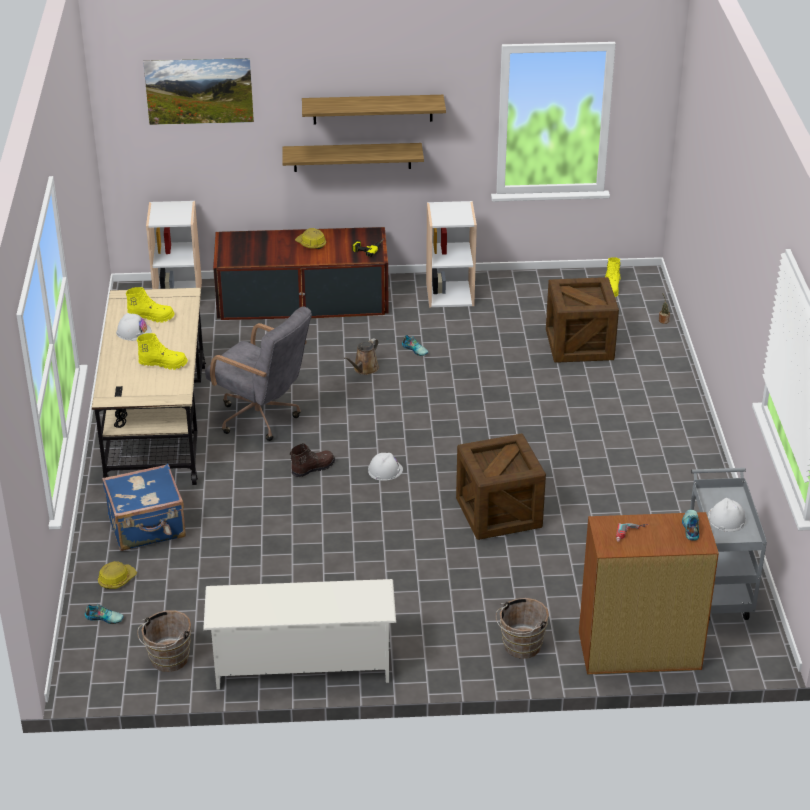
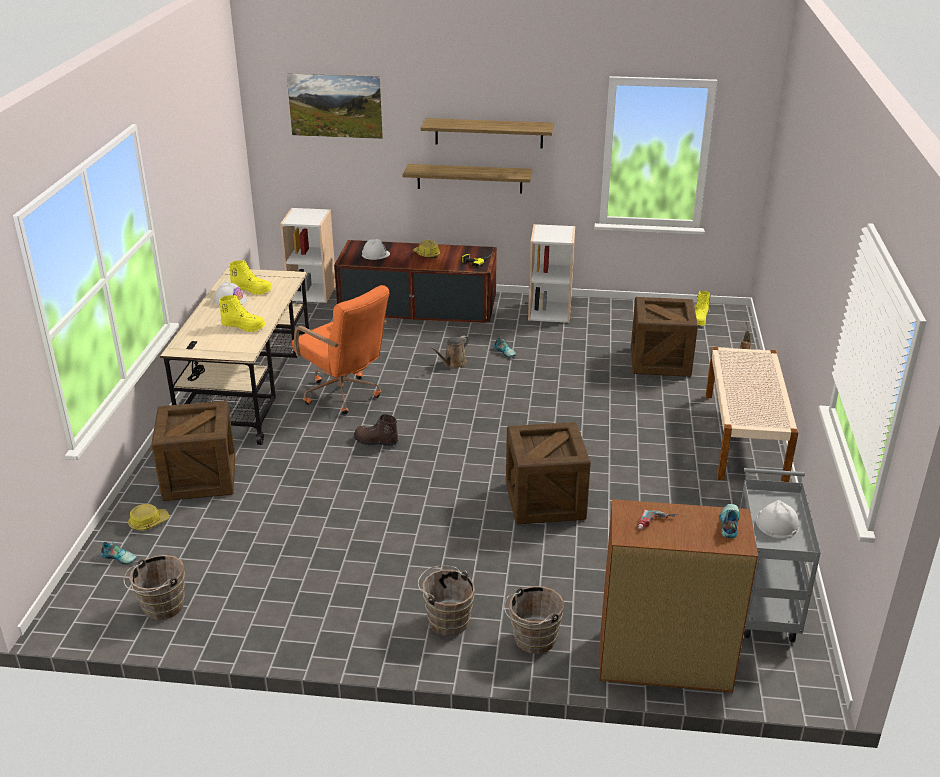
camera: 10 degrees right, 5 degrees down
blue suitcase [102,464,186,551] -> crate [151,401,235,501]
white shoe rack [203,579,396,690] -> none
grey office chair [205,307,312,441] -> orange office chair [292,285,390,414]
brown boot [290,443,335,477] -> brown boot turned 135 degrees counterclockwise [354,414,399,446]
white hard hat [368,453,403,481] -> white hard hat moved to [362,239,390,260]
none -> brown bucket [418,565,475,636]
none -> beige bench [706,347,798,482]

